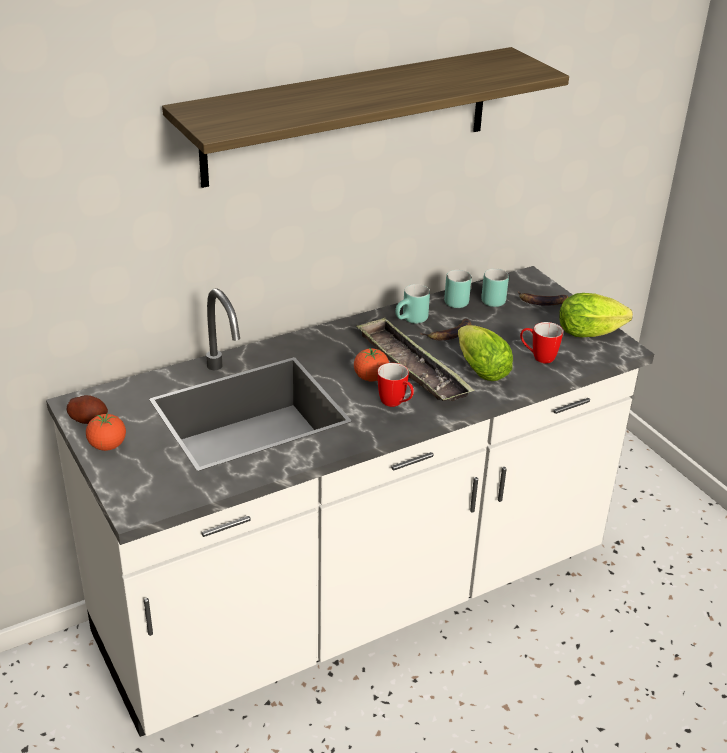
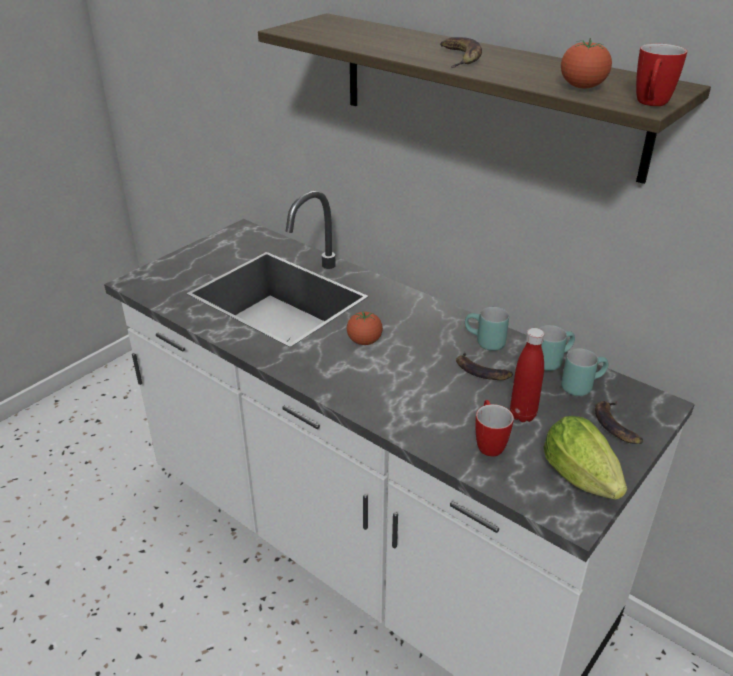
camera: 70 degrees right, 0 degrees up
potato [66,395,108,424] -> none
tomato [86,413,126,451] -> tomato moved to [561,38,612,89]
tray [356,317,474,401] -> none
mug [377,363,414,407] -> mug moved to [636,44,687,106]
lettuce [458,325,513,381] -> none
none -> banana [440,37,482,68]
none -> red bottle [510,328,544,422]

